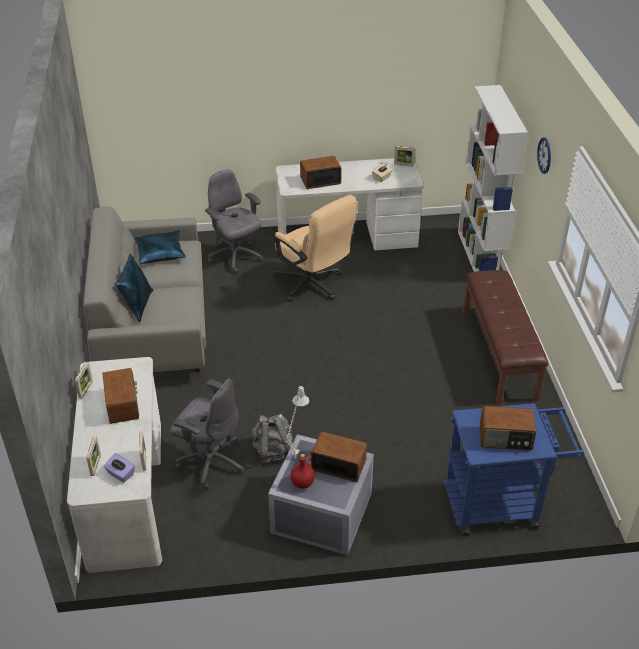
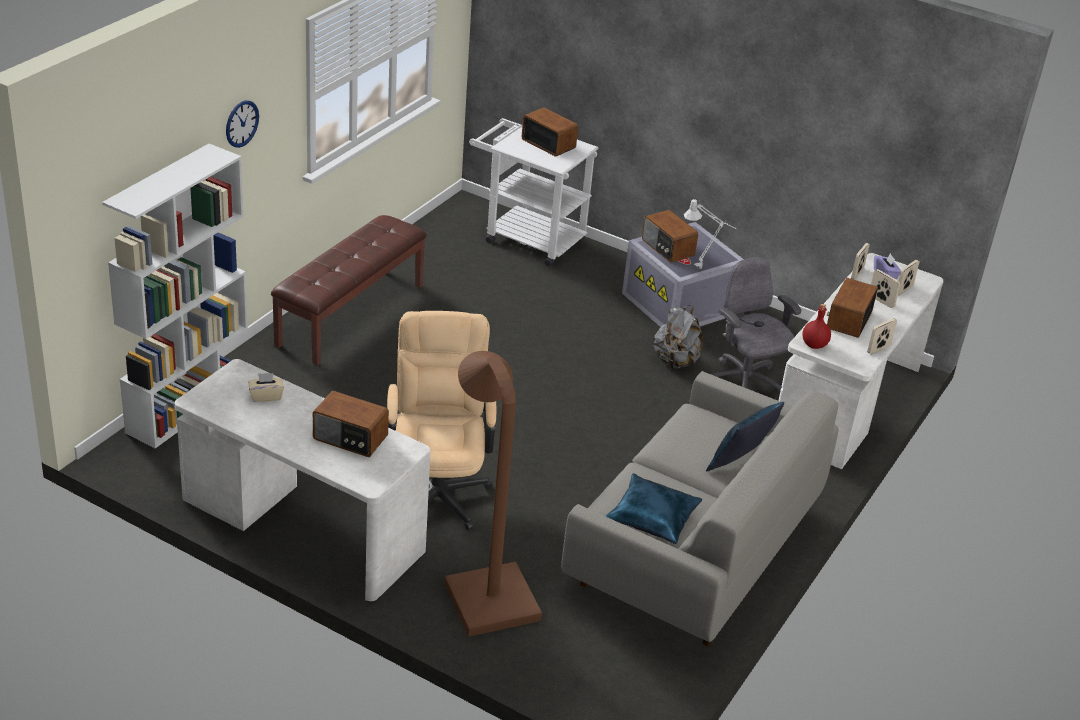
camera: 145 degrees left, 5 degrees down
grey office chair [205,170,263,273] -> brown floor lamp [444,351,542,637]
red bottle [291,454,315,489] -> red bottle moved to [802,304,831,349]
picture frame [394,146,415,166] -> picture frame moved to [871,269,900,308]
blue cart [444,403,584,536] -> white cart [469,118,598,266]

